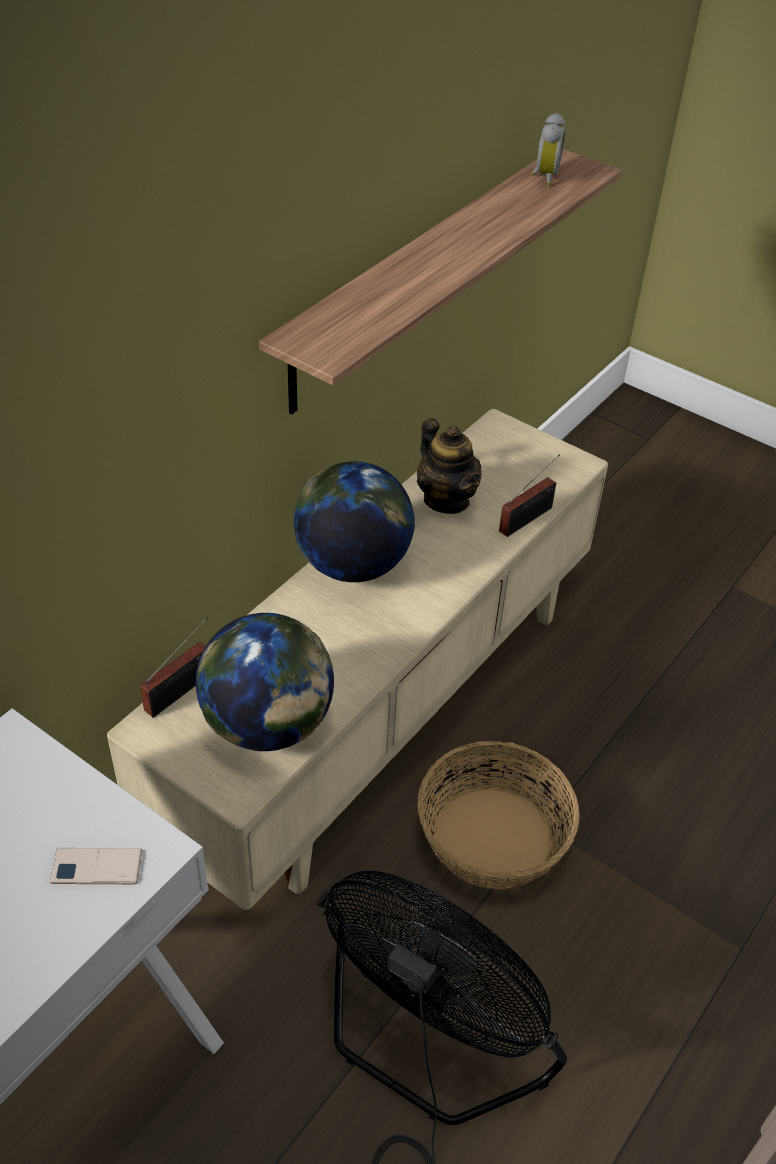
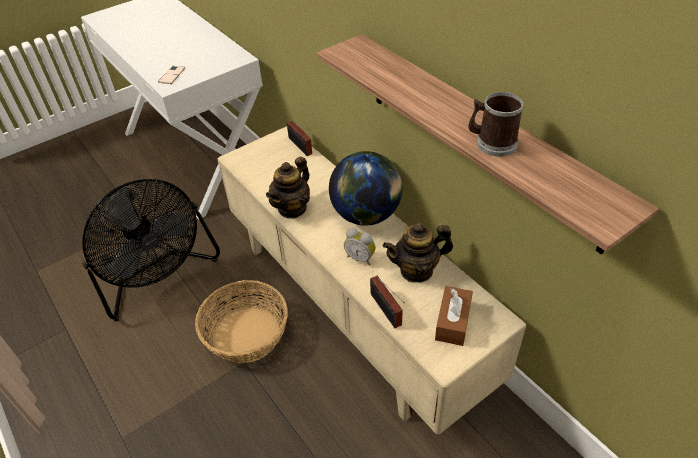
camera: 110 degrees right, 0 degrees up
globe [196,613,334,751] -> none
alarm clock [531,113,565,186] -> alarm clock moved to [344,228,376,266]
none -> teapot [266,157,310,219]
none -> brown tissue box [435,286,473,346]
none -> mug [468,92,524,157]

